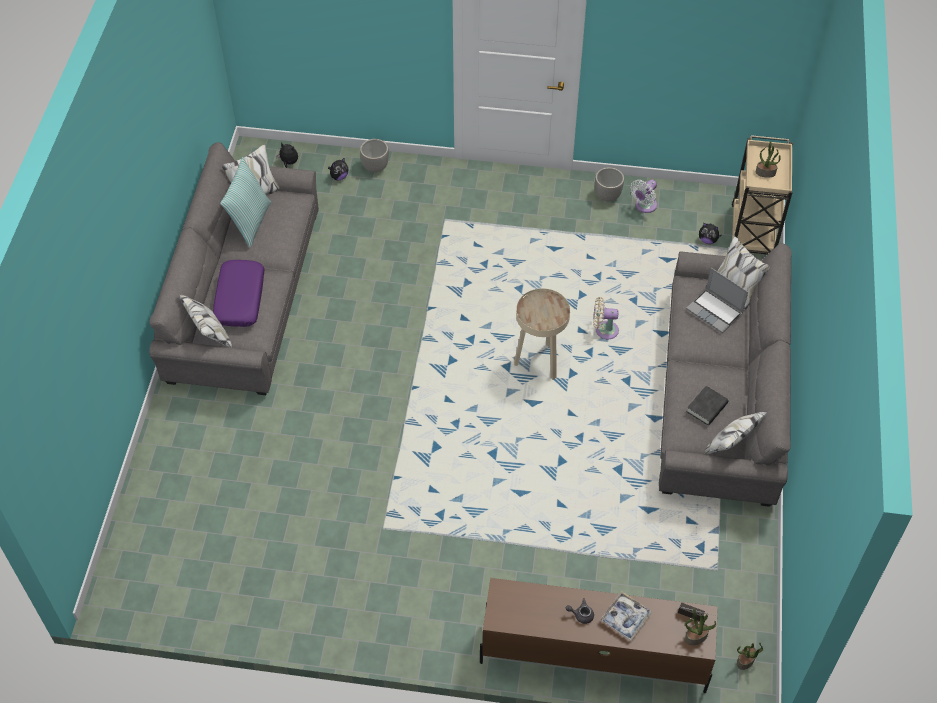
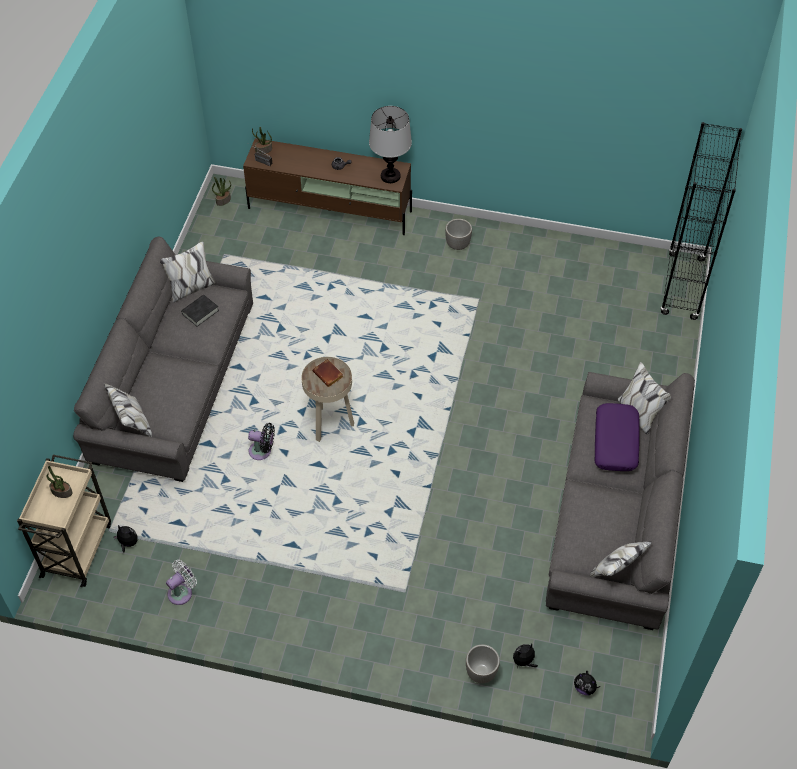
camera: 175 degrees left, 0 degrees up
pillow [220,157,271,248] -> none
beige fan [593,297,619,339] -> black fan [248,423,275,460]
planter [595,167,624,201] -> planter moved to [445,219,472,250]
tray [600,591,652,641] -> none
laptop [686,268,748,333] -> none
none -> brown book [312,359,343,387]
none -> table lamp [369,106,412,183]
none -> black bookcase [660,122,742,320]

